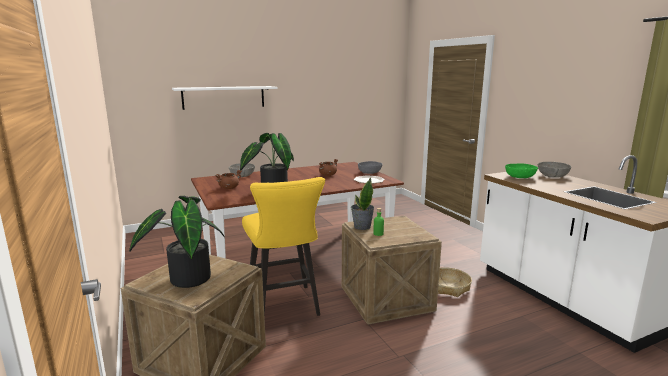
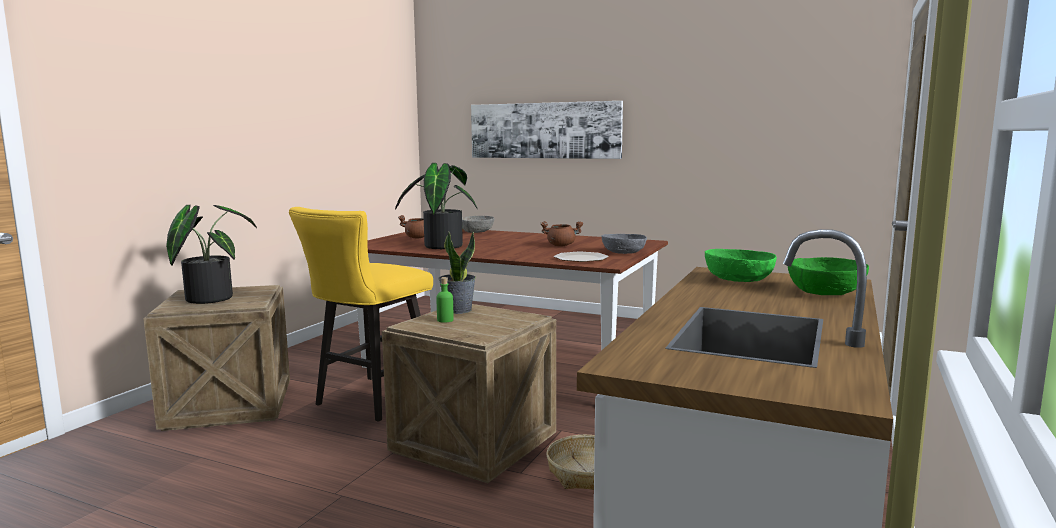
camera: 50 degrees right, 5 degrees down
white shelf [172,86,278,110] -> picture [471,101,623,159]
grey bowl [538,162,571,178] -> green bowl [788,257,869,295]

